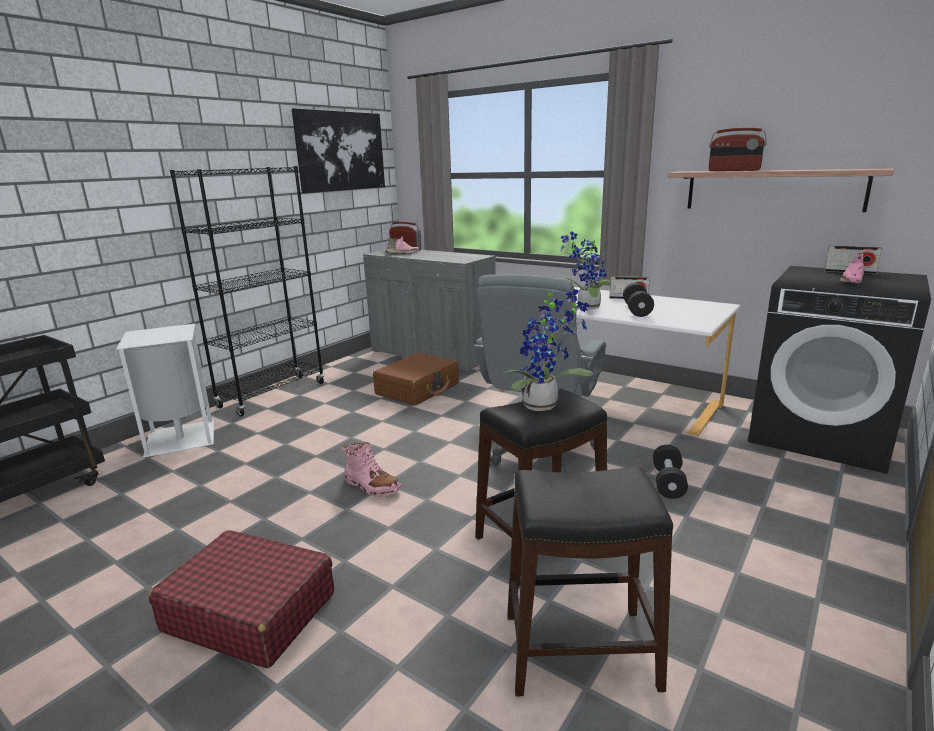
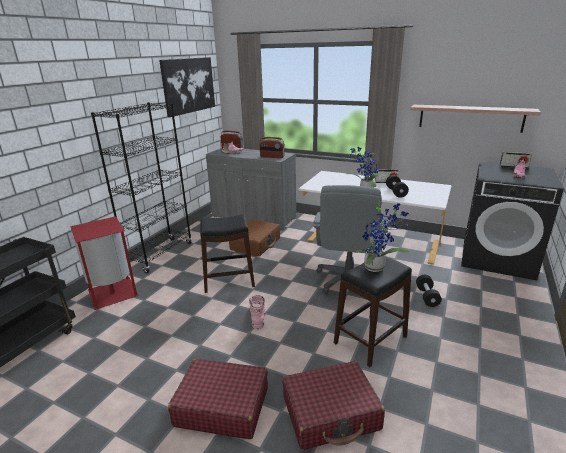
camera: 10 degrees left, 5 degrees up
white trash can [116,324,214,458] -> red trash can [70,216,139,310]
pink boot [341,441,402,497] -> pink boot turned 120 degrees counterclockwise [249,295,265,329]
black stool [507,467,673,696] -> black stool moved to [200,214,255,293]
radio [709,128,767,171] -> radio moved to [259,137,285,158]
none -> red suitcase [282,361,385,450]

